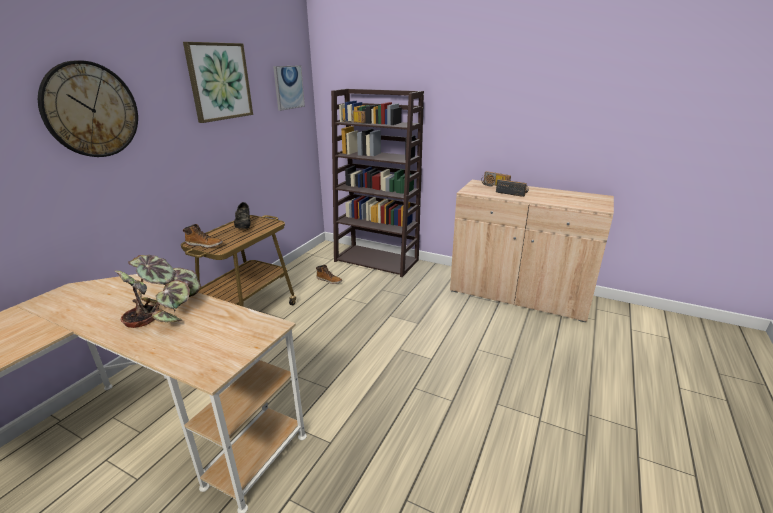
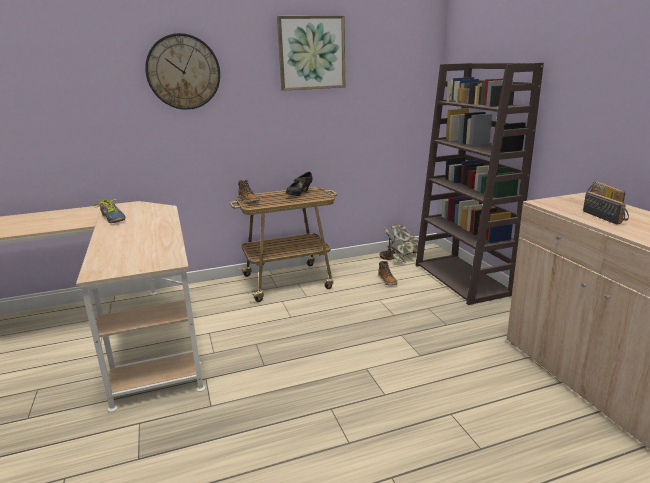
camera: 45 degrees right, 5 degrees down
potted plant [115,255,201,328] -> potted plant moved to [379,224,419,263]
picture [273,65,305,111] -> none
none -> shoe [94,199,126,223]

